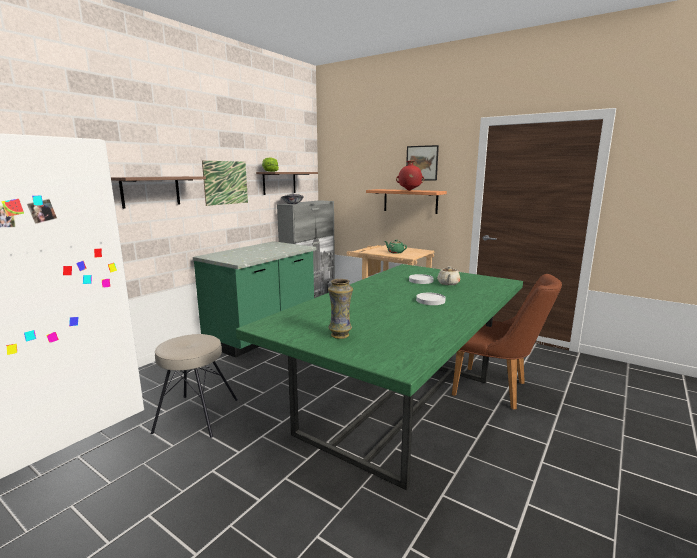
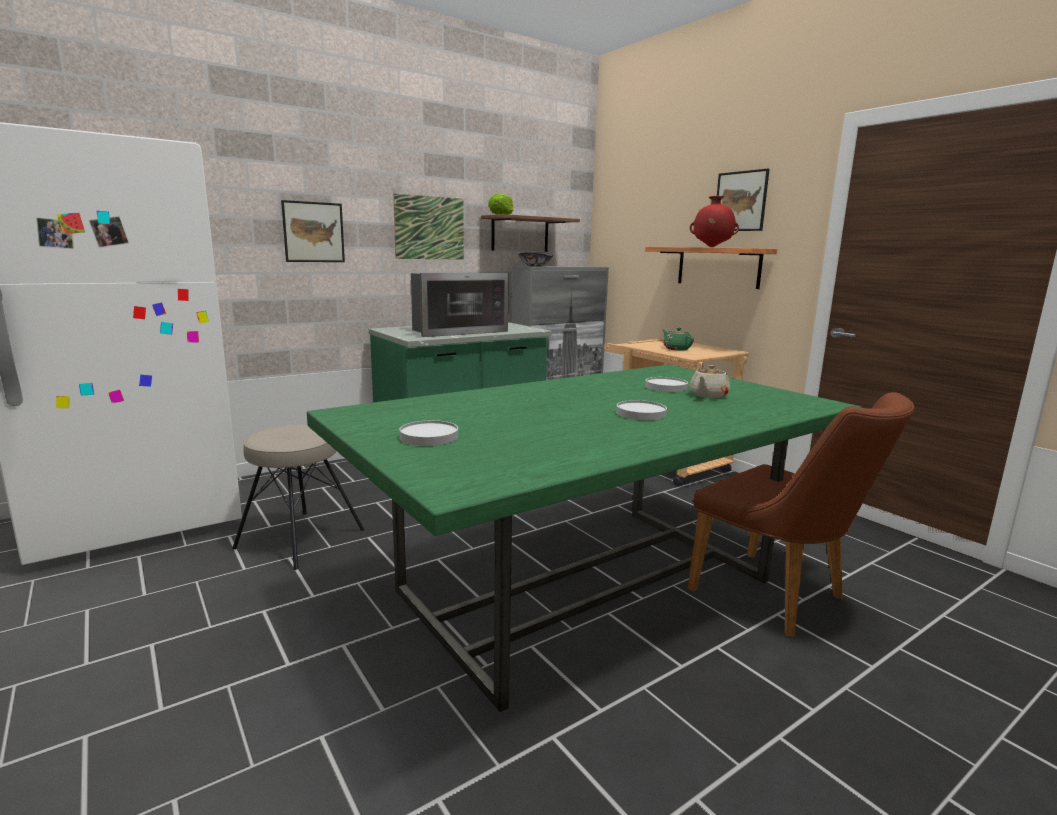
camera: 20 degrees right, 0 degrees up
shelf [111,176,206,209] -> picture [281,200,345,262]
vase [328,279,353,339] -> white plate [399,420,458,446]
none -> microwave [411,273,509,337]

